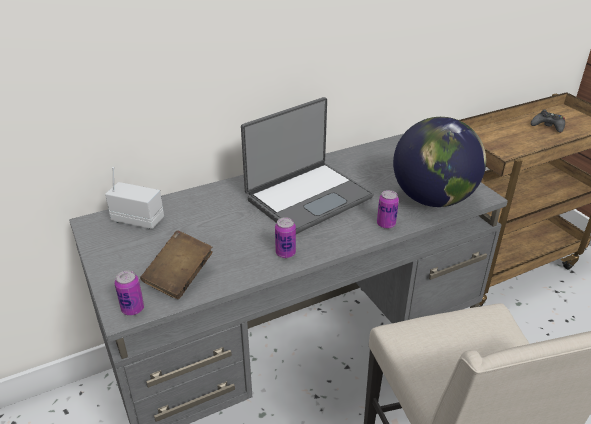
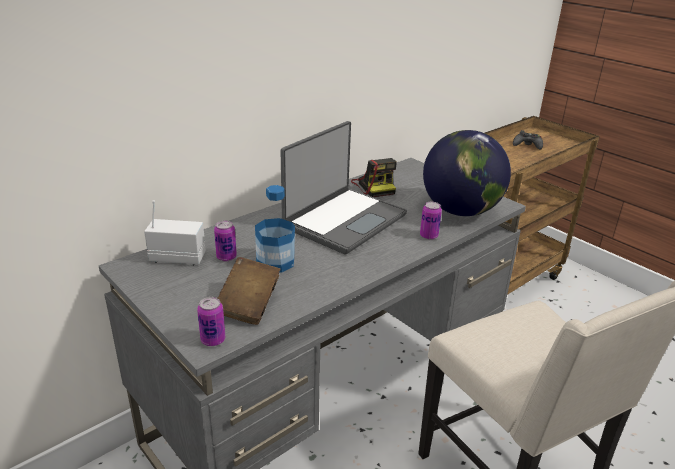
camera: 15 degrees left, 5 degrees down
can [275,217,296,258] -> can moved to [214,220,237,261]
none -> bottle [255,185,295,272]
none -> camera [351,158,397,197]

